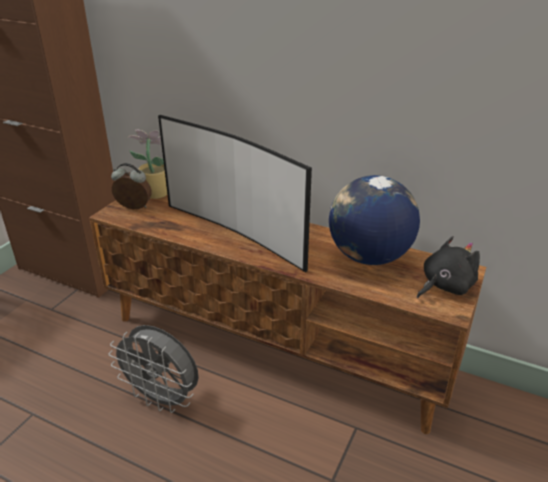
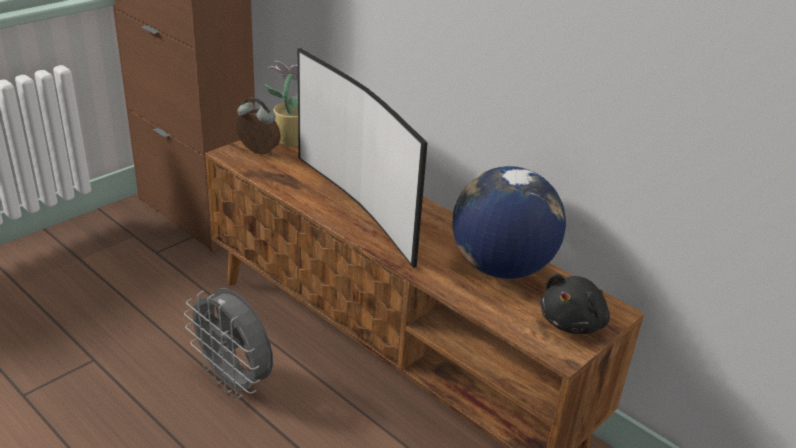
camera: 15 degrees right, 0 degrees up
black plush toy [417,236,480,298] -> black plush toy turned 150 degrees clockwise [540,274,610,334]

